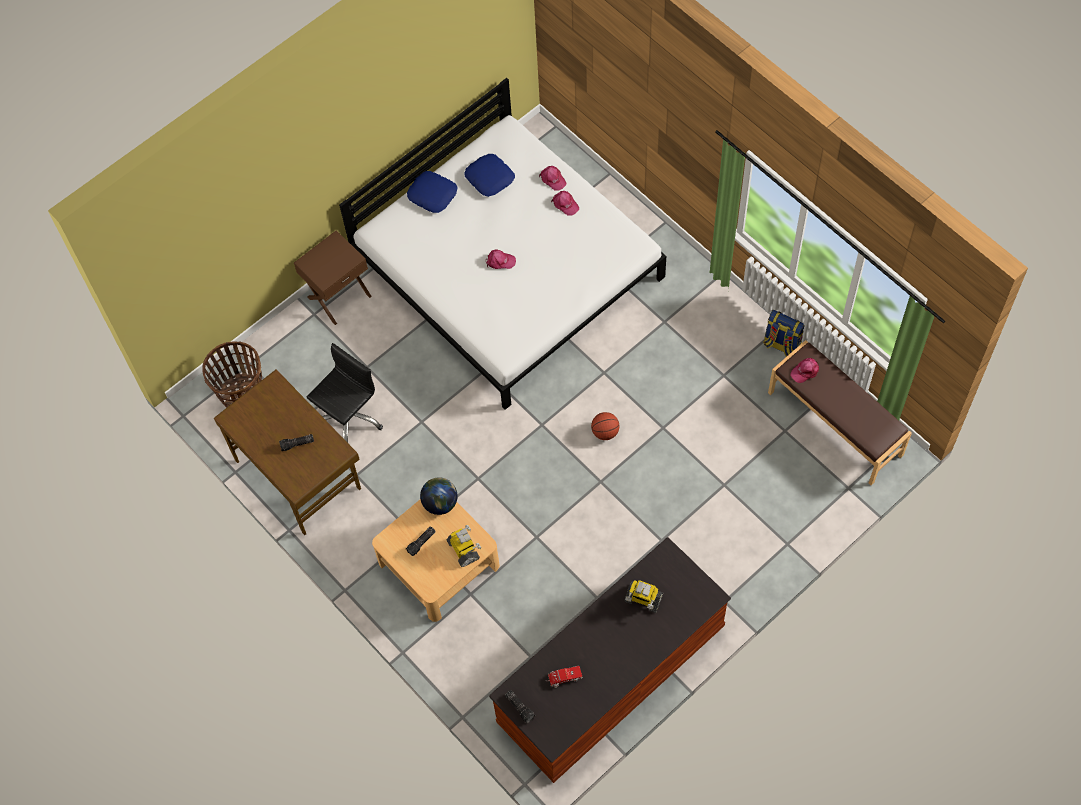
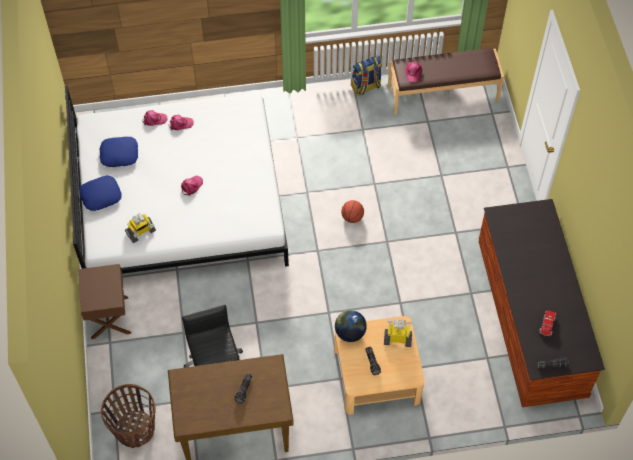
camera: 60 degrees left, 5 degrees down
toy robot [624,580,663,613] -> toy robot moved to [125,213,156,243]

